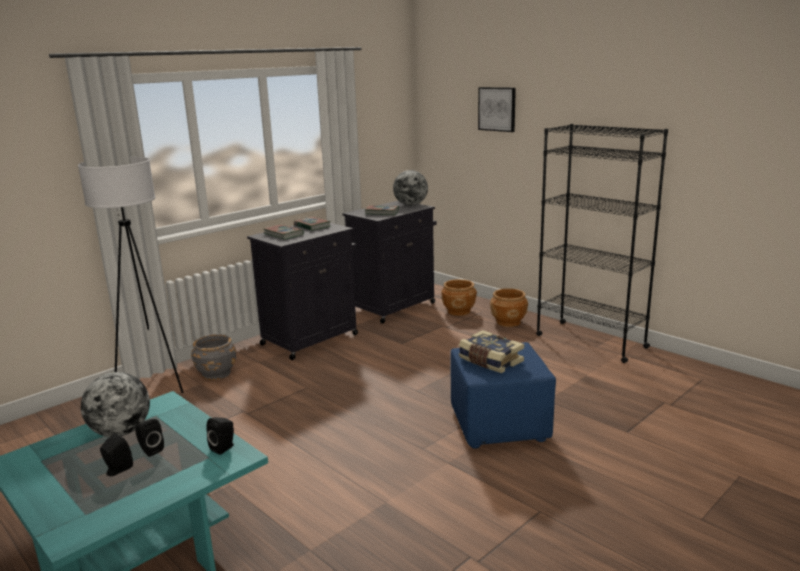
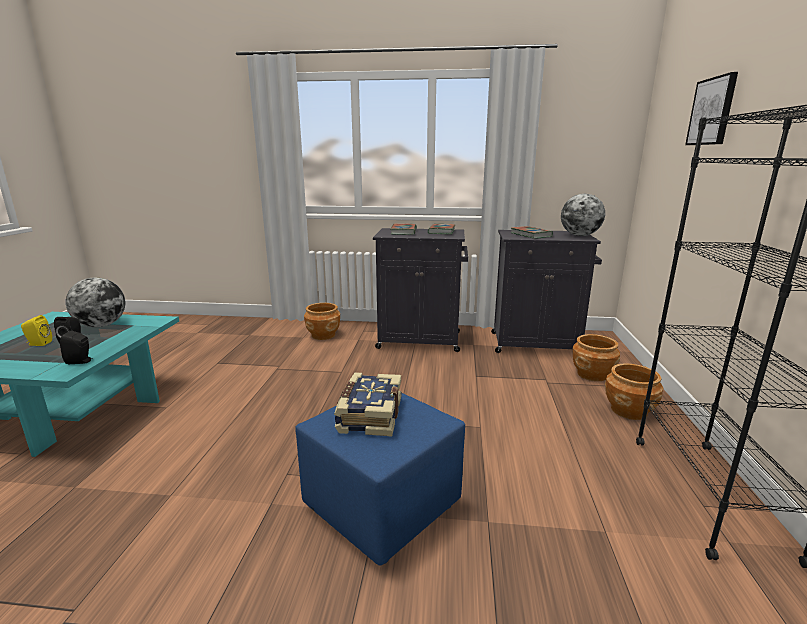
camera: 50 degrees right, 0 degrees up
white floor lamp [78,157,184,393] -> none
black speaker [100,433,133,476] -> yellow speaker [21,315,52,346]
grey planter [191,334,236,380] -> brown planter [304,303,340,340]

